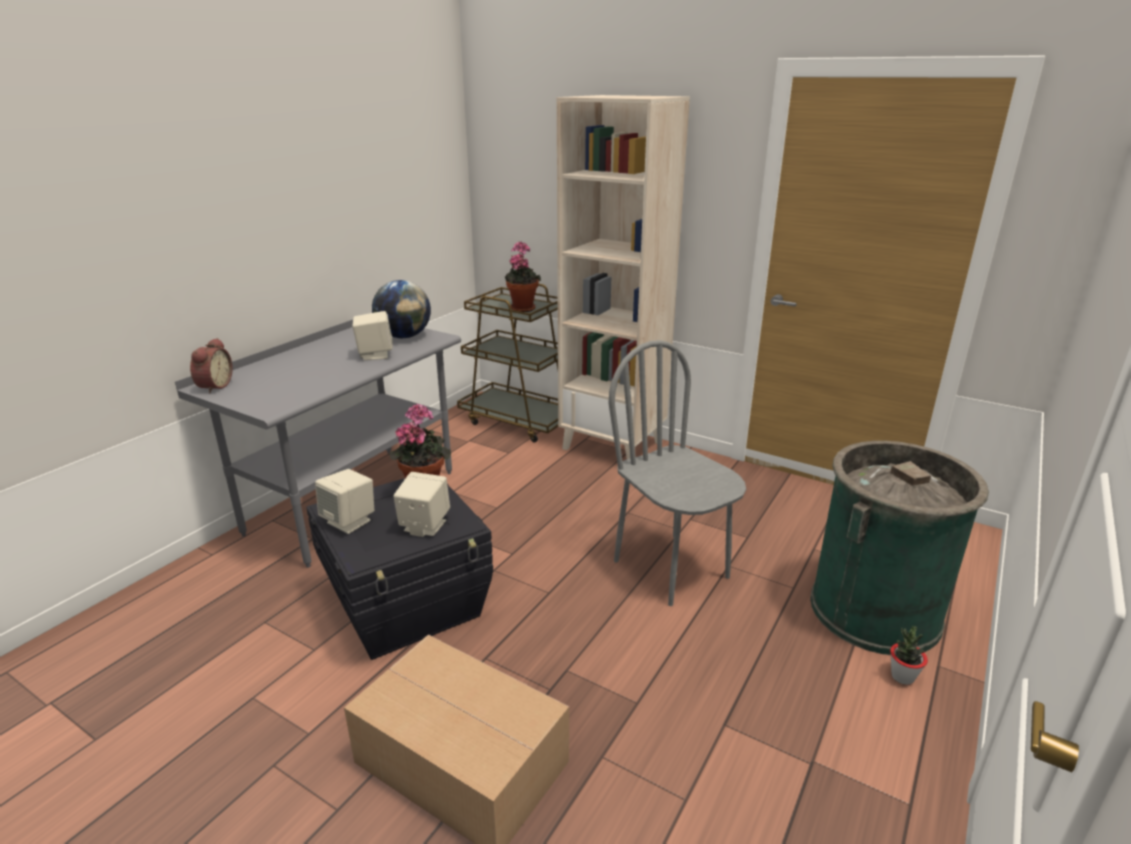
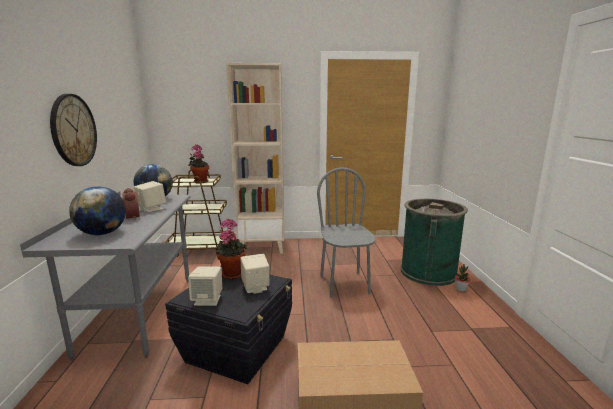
camera: 35 degrees left, 10 degrees down
alarm clock [190,338,233,393] -> alarm clock moved to [122,188,140,220]
grey chair [608,340,746,606] -> grey chair turned 60 degrees clockwise [317,167,376,297]
none -> wall clock [50,94,97,166]
none -> globe [69,186,126,235]

